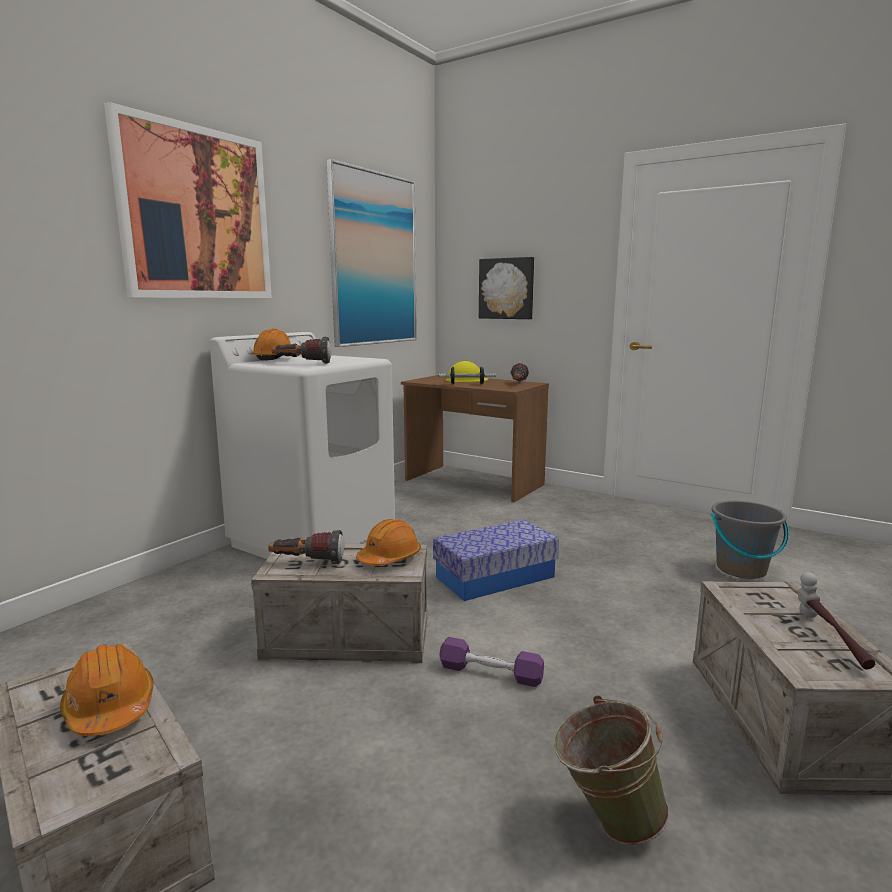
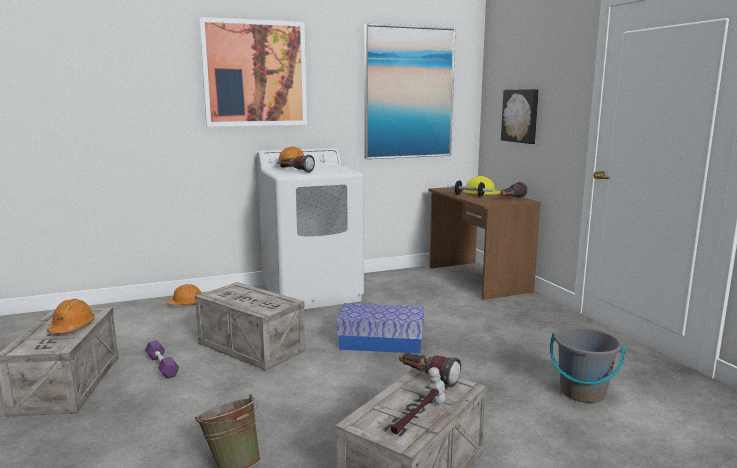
camera: 35 degrees right, 0 degrees up
flashlight [268,530,344,564] -> flashlight moved to [399,353,461,387]
orange hard hat [356,519,421,565] -> orange hard hat moved to [167,284,201,305]
purple dumbbell [439,637,544,687] -> purple dumbbell moved to [145,340,179,379]

